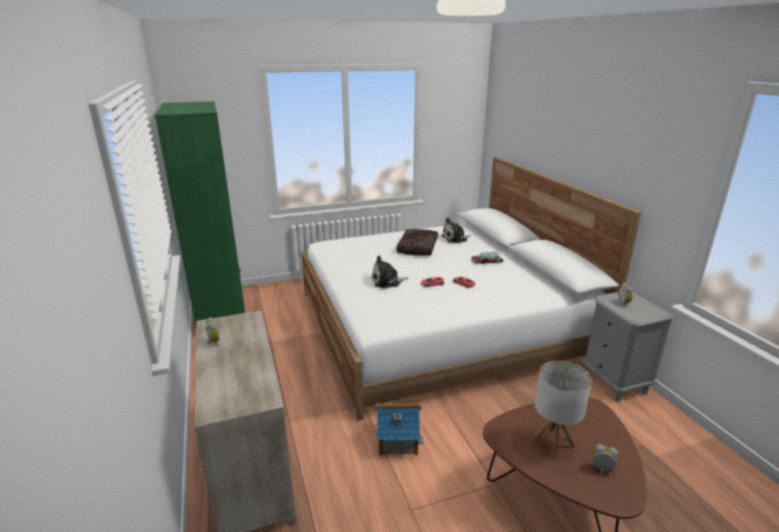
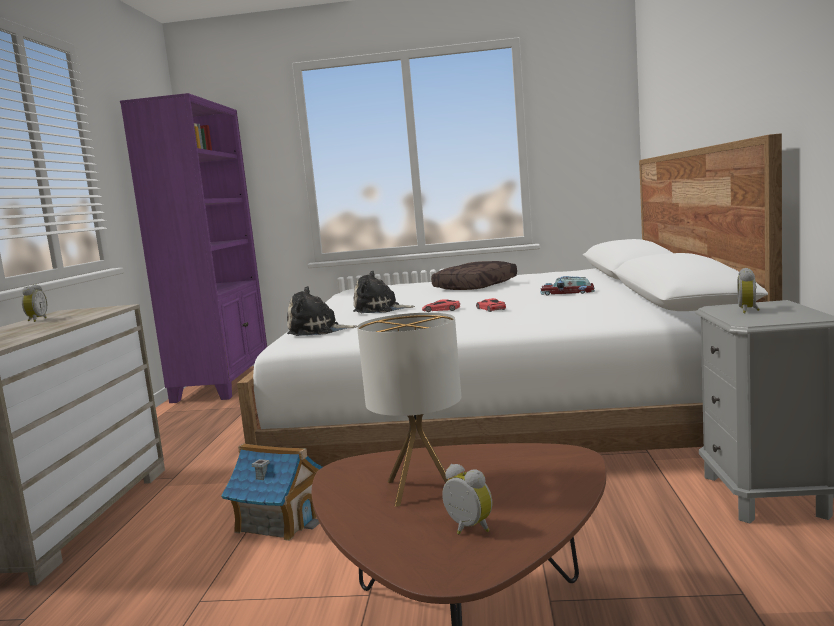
camera: 25 degrees right, 15 degrees down
green bookcase [155,101,245,326] -> purple bookcase [120,93,267,403]
plush toy [441,218,471,243] -> plush toy moved to [287,286,357,336]

